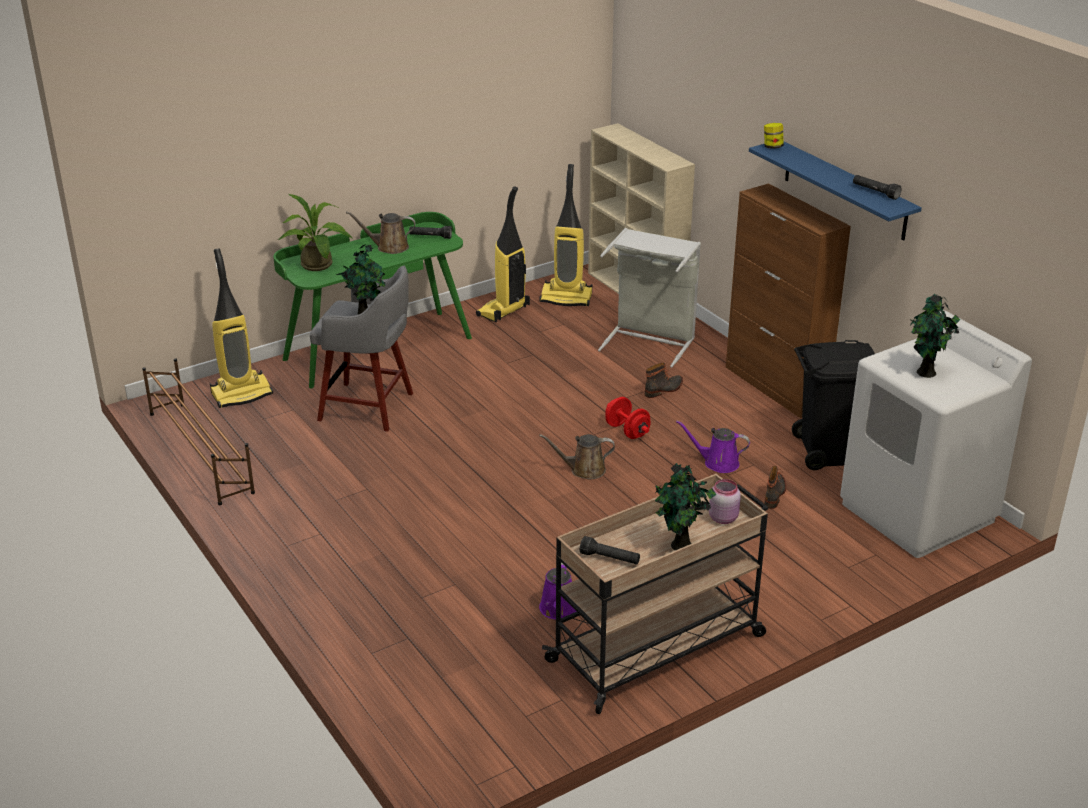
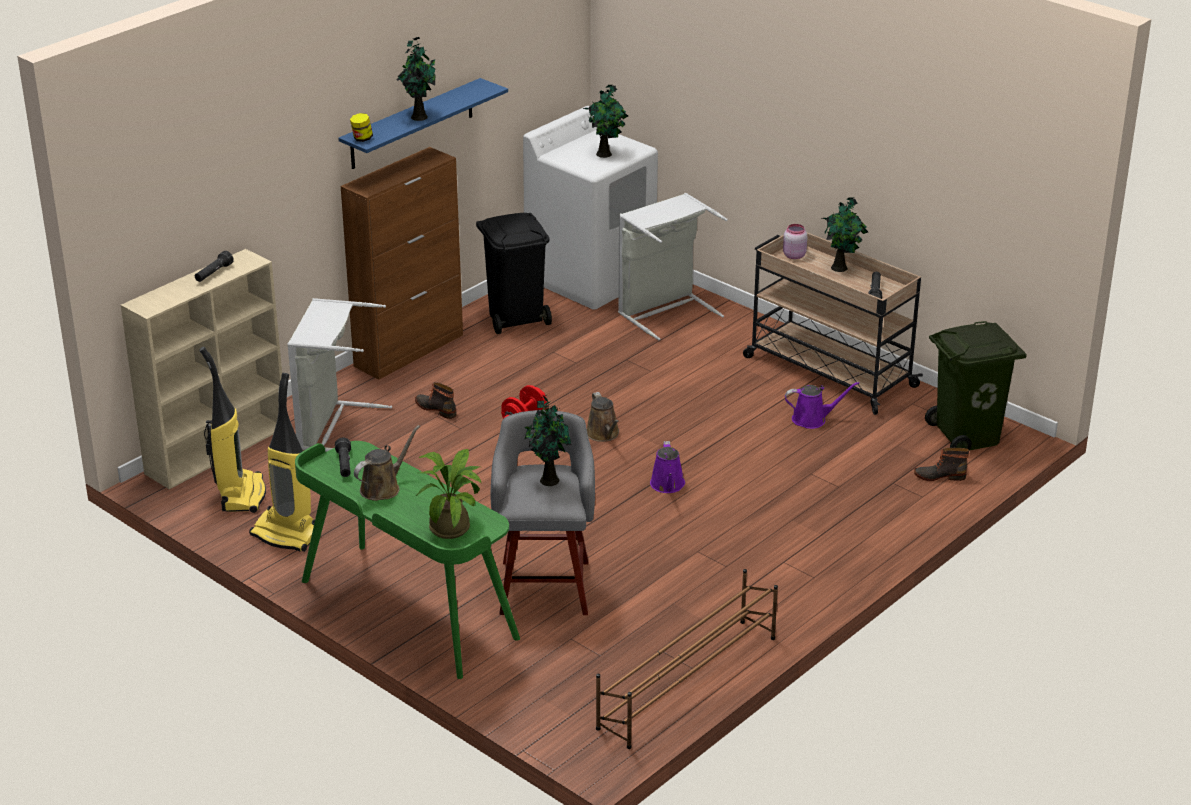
camera: 105 degrees left, 0 degrees up
vacuum cleaner [210,248,273,408] -> none
brown watering can [346,211,415,254] -> brown watering can turned 120 degrees counterclockwise [354,425,420,501]
purple watering can [676,420,750,473] -> purple watering can moved to [650,441,685,493]
boot [764,466,786,509] -> boot moved to [914,448,969,481]
black flashlight [853,175,902,200] -> black flashlight moved to [195,251,234,282]
none -> potted plant [396,37,435,121]
none -> grey laundry basket [618,193,728,340]
none -> green trash can [925,321,1027,450]

